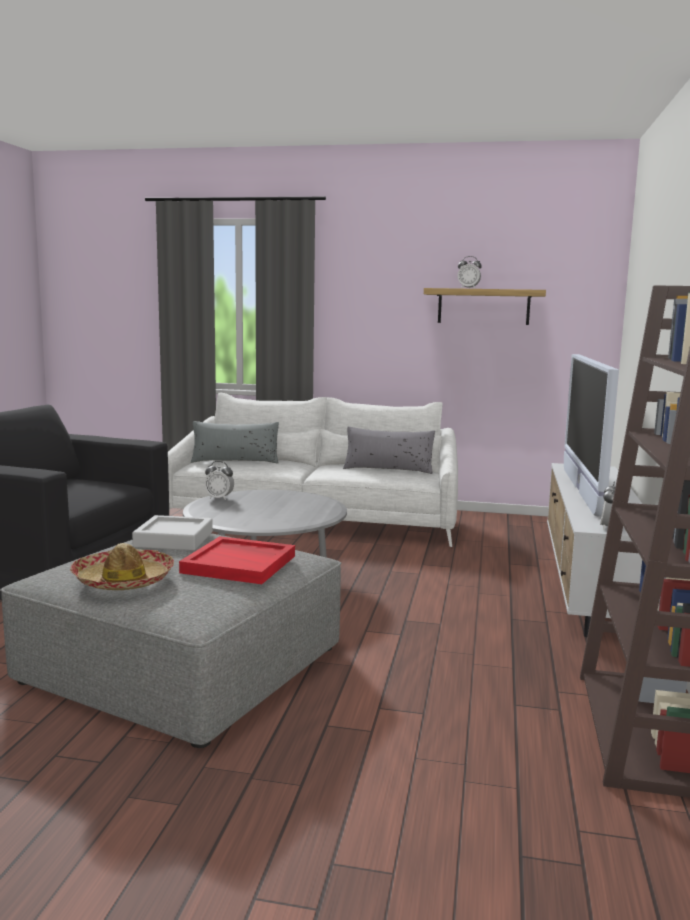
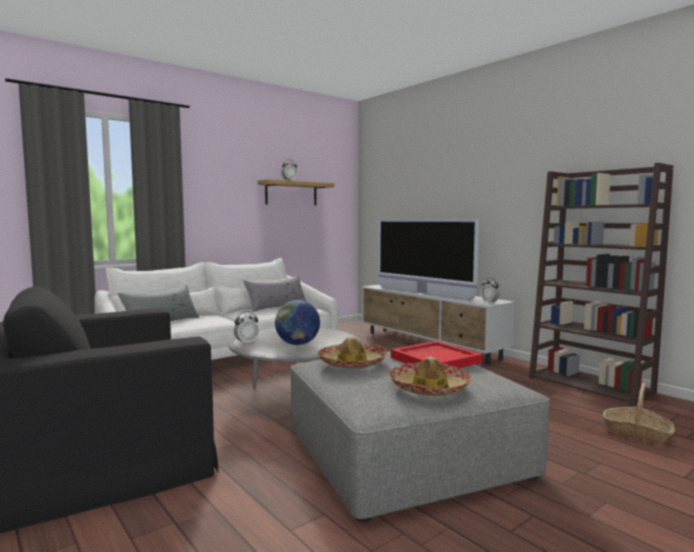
camera: 50 degrees left, 5 degrees down
grey tray [132,515,213,550] -> hat [317,336,387,368]
none -> globe [275,300,320,345]
none -> basket [603,382,675,445]

